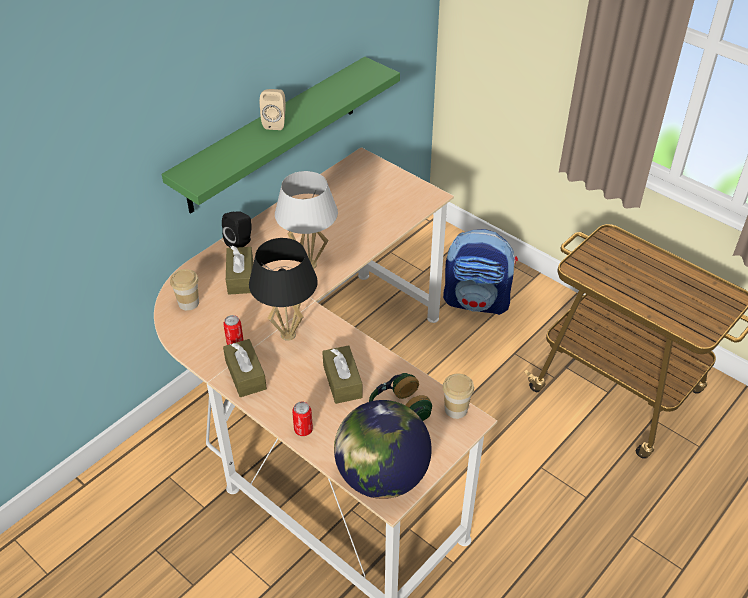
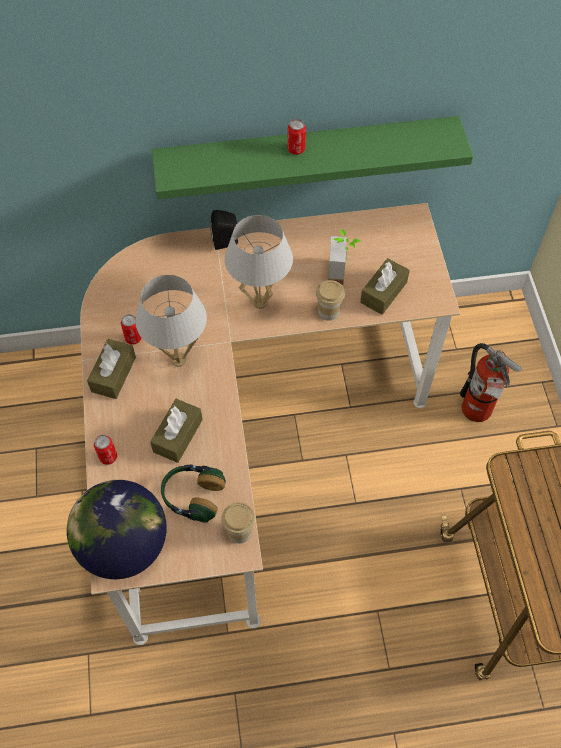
camera: 40 degrees right, 15 degrees up
cup [170,269,199,311] -> cup moved to [316,280,345,321]
brown tissue box [226,246,253,295] -> brown tissue box moved to [360,258,410,315]
black table lamp [249,238,318,341] -> white table lamp [136,275,207,367]
beige speaker [260,89,286,130] -> can [288,119,306,155]
backpack [443,229,518,315] -> fire extinguisher [460,343,522,422]
none -> potted plant [328,229,361,285]

